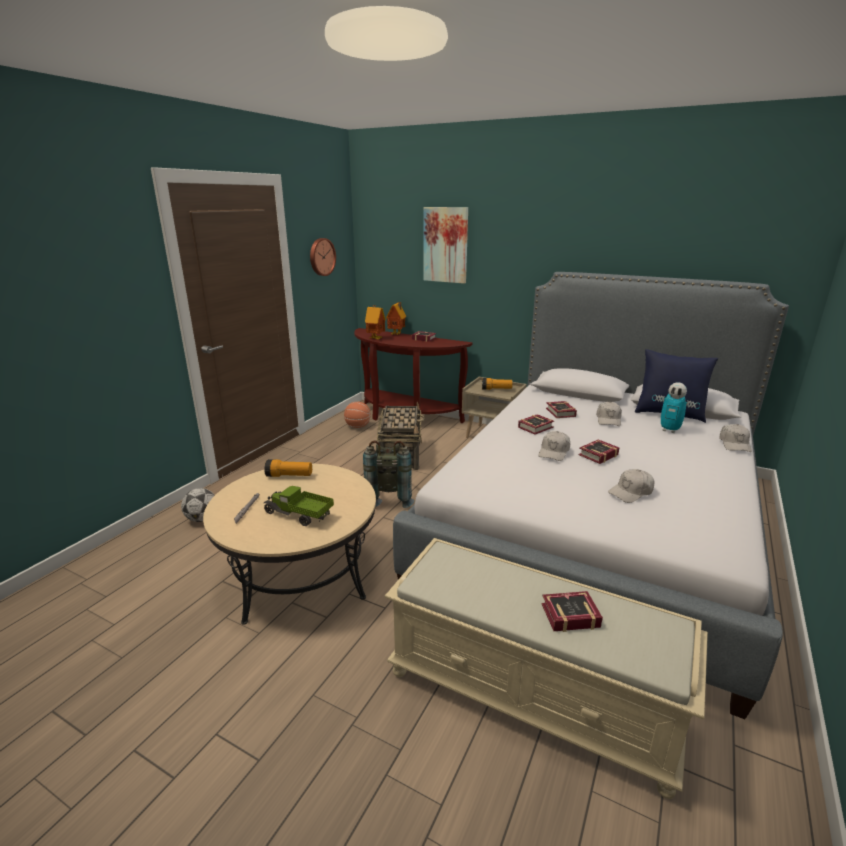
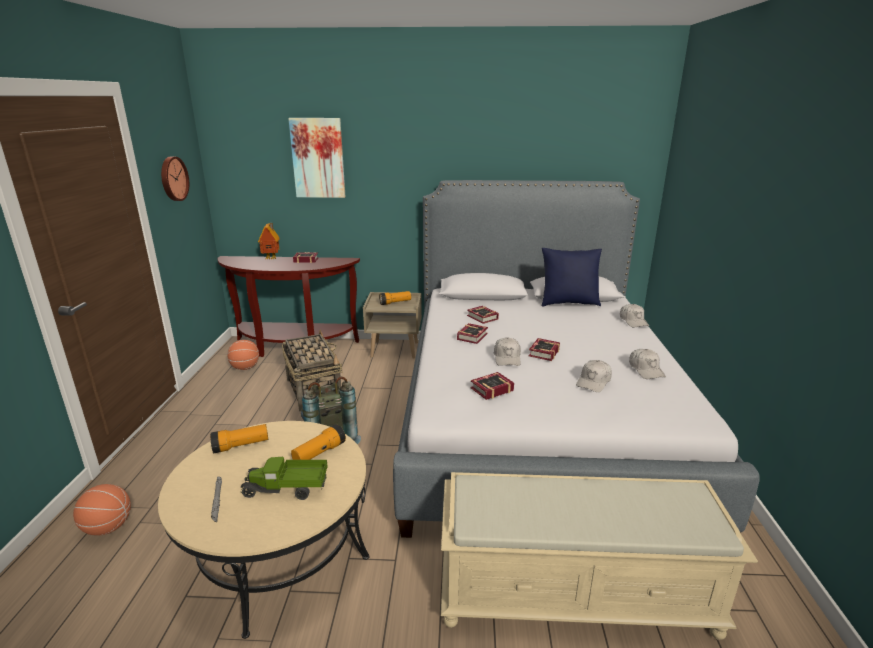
camera: 25 degrees left, 0 degrees up
football [181,488,215,522] -> basketball [73,484,131,535]
toy house [365,305,386,340] -> none
book [542,591,603,632] -> book moved to [470,372,514,400]
white cap [596,401,622,426] -> white cap moved to [629,349,666,379]
toy robot [652,382,700,433] -> none
none -> flashlight [291,424,346,460]

